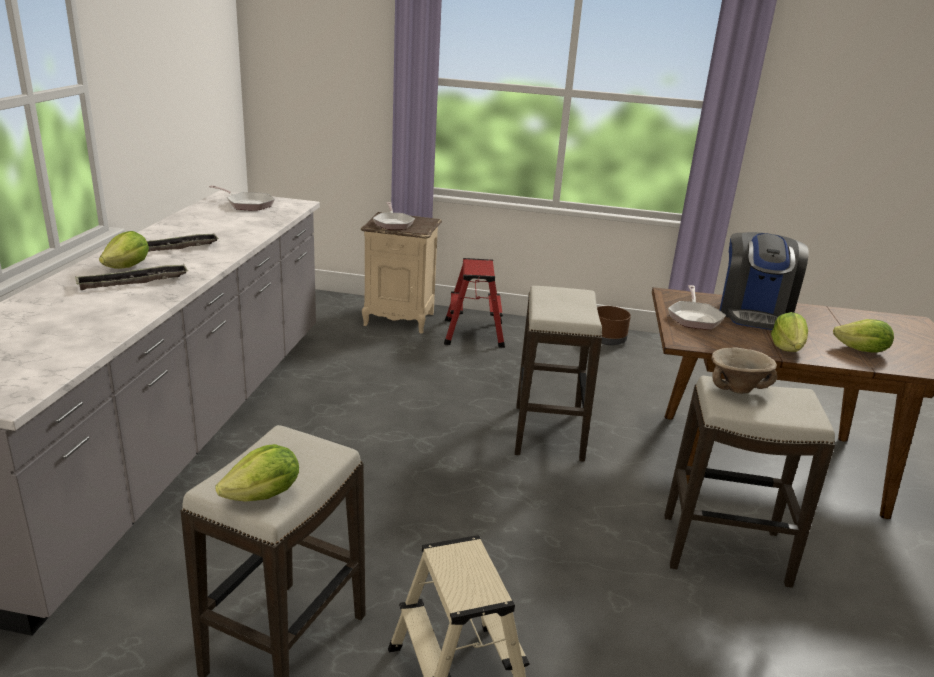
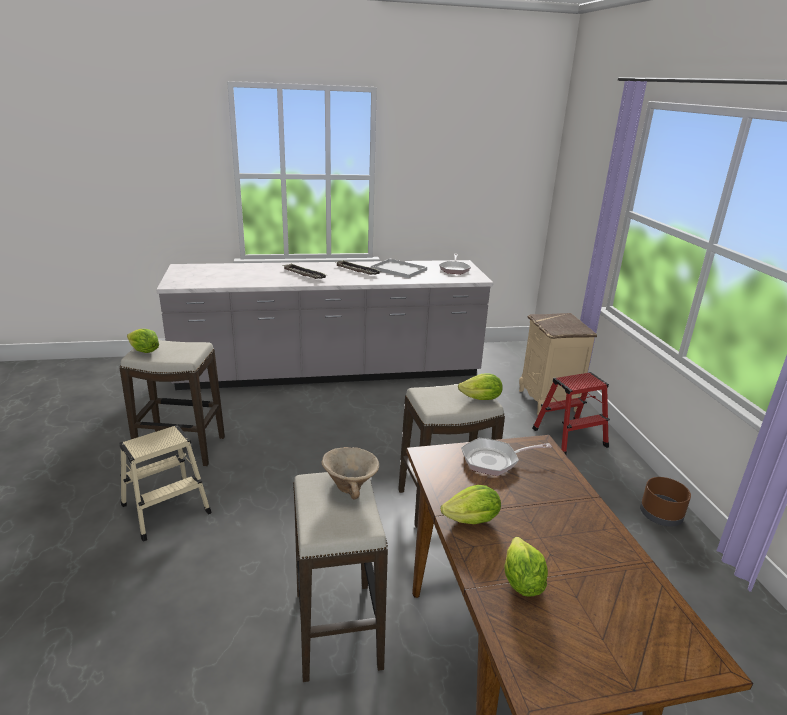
camera: 70 degrees right, 0 degrees up
lettuce [99,231,149,269] -> lettuce moved to [458,373,503,400]
frying pan [373,202,415,229] -> none
coffee machine [720,232,808,330] -> none
none -> white tray [371,259,427,278]

